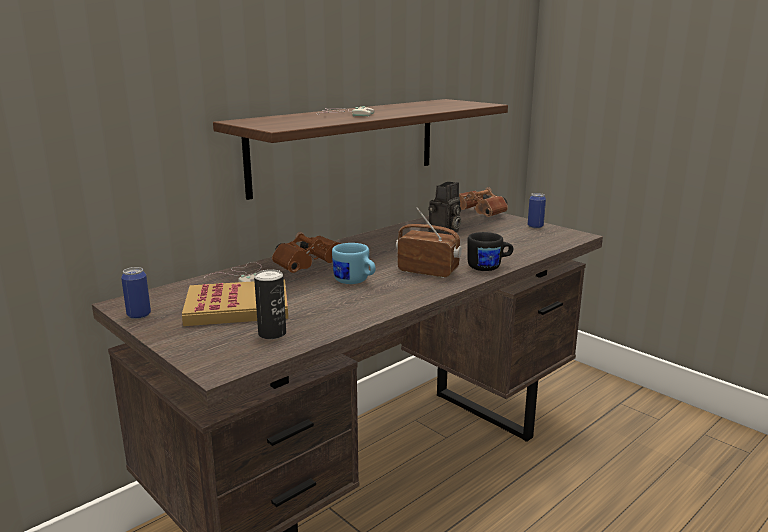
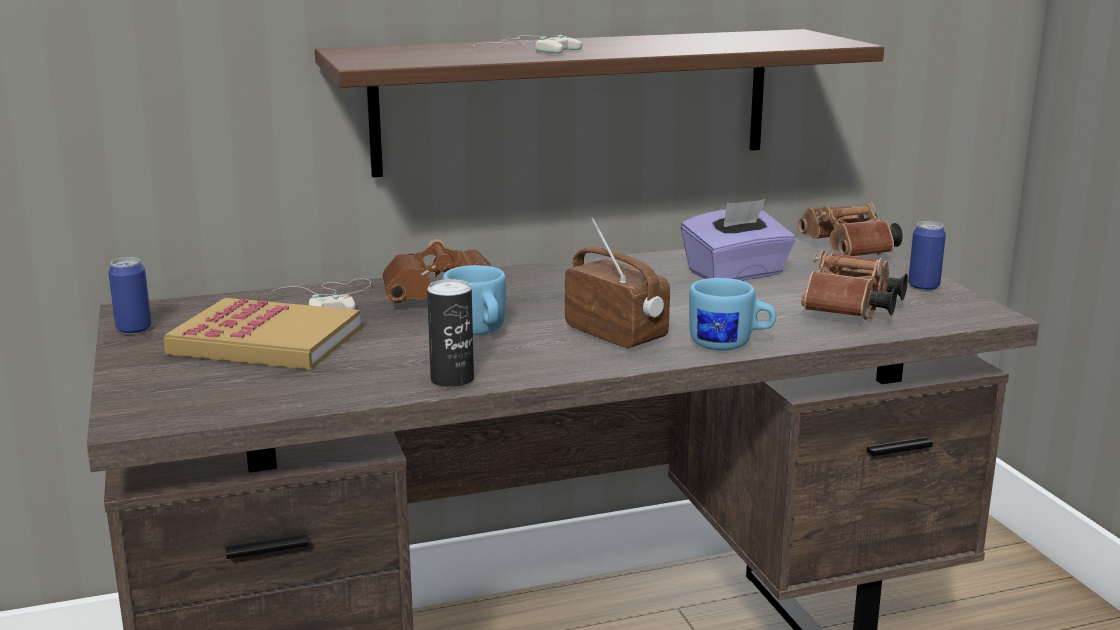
camera: 25 degrees right, 0 degrees up
can [254,269,286,339] -> can moved to [427,279,474,388]
camera [428,182,461,235] -> purple tissue box [681,199,796,281]
black mug [467,232,513,271] -> blue mug [689,278,776,350]
none -> brown binoculars [801,250,908,320]

